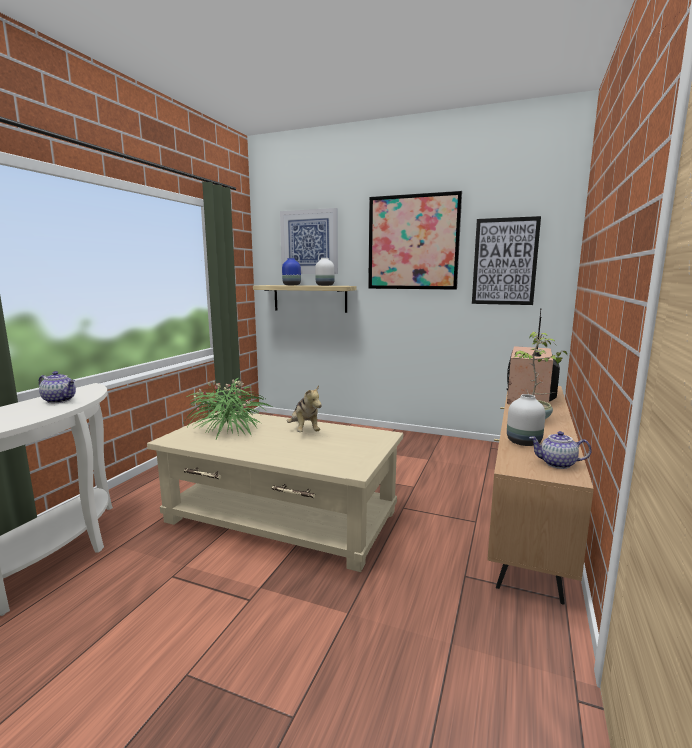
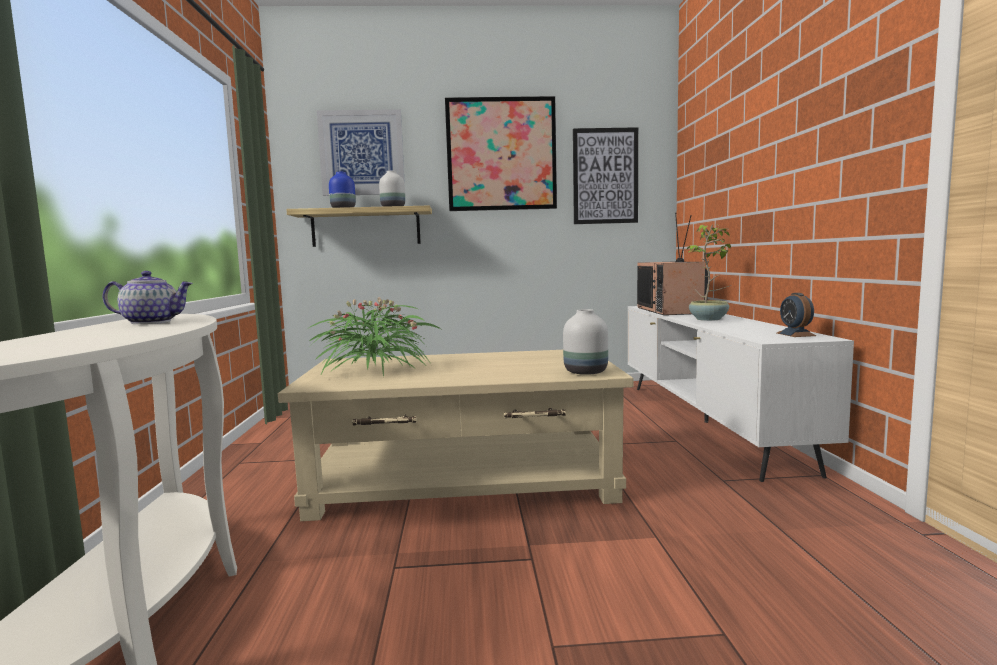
camera: 25 degrees left, 5 degrees down
plush toy [287,385,322,432] -> none
brown tv stand [487,386,594,604] -> white tv stand [628,306,854,482]
white vase [507,394,545,446] -> white vase moved to [563,309,608,375]
teapot [529,431,592,469] -> alarm clock [777,293,817,337]

